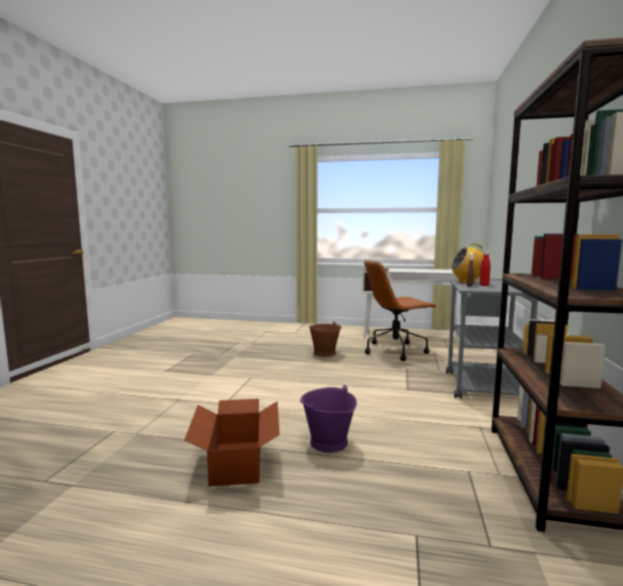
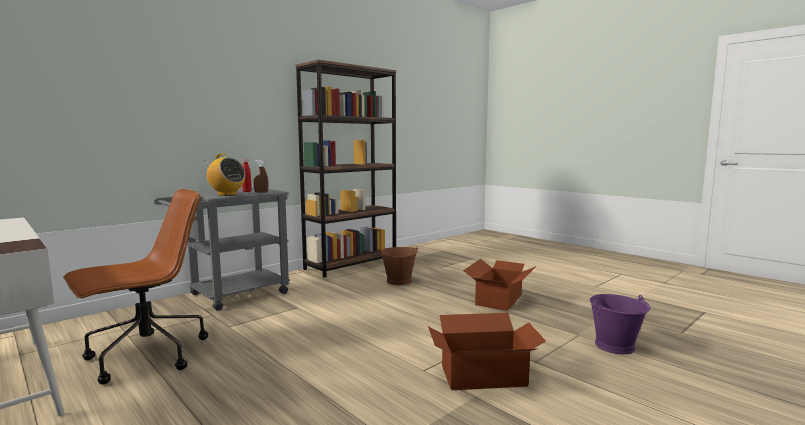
camera: 145 degrees left, 0 degrees up
purple bucket [300,385,357,453] -> purple bucket moved to [590,294,650,354]
brown bucket [309,321,342,357] -> brown bucket moved to [379,246,418,285]
brown office chair [364,260,437,361] -> brown office chair turned 60 degrees counterclockwise [63,189,208,385]
none -> cardboard box [428,313,546,390]

